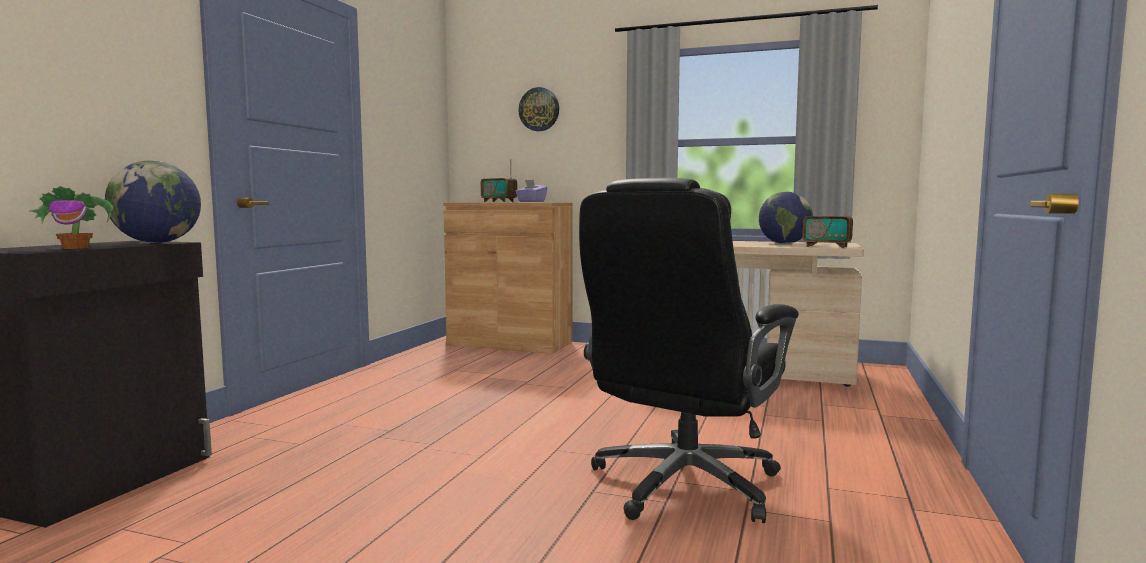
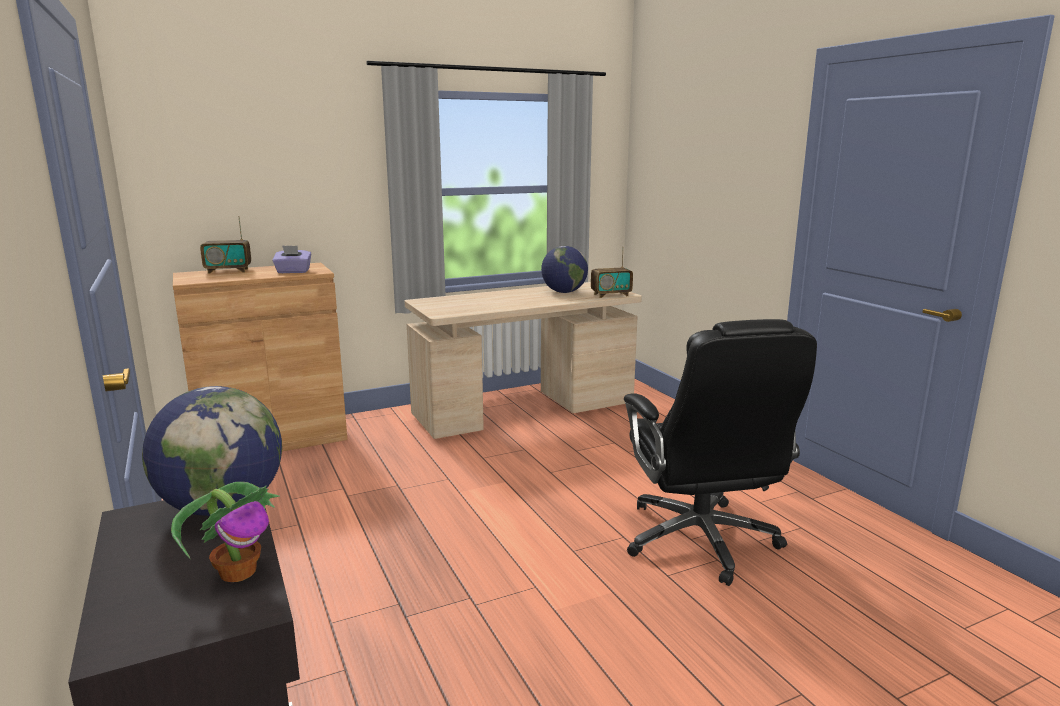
camera: 45 degrees left, 10 degrees up
wall clock [518,87,559,131] -> none

